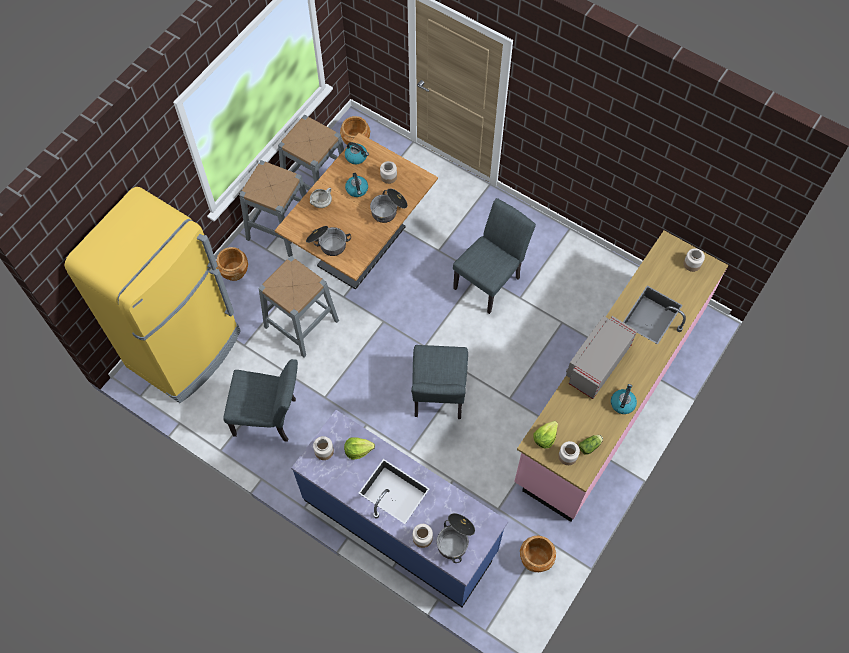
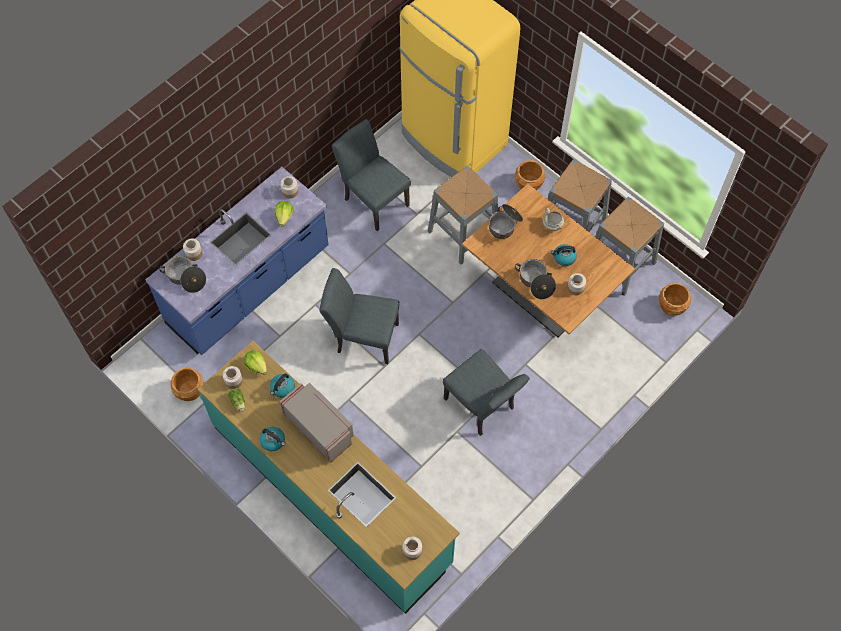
camera: 100 degrees right, 0 degrees up
grey chair [223,359,298,442] -> grey chair turned 120 degrees clockwise [332,119,411,231]
kettle [345,142,369,164] -> kettle moved to [270,373,295,398]
pink counter [514,231,728,522] -> turquoise counter [198,341,460,614]

